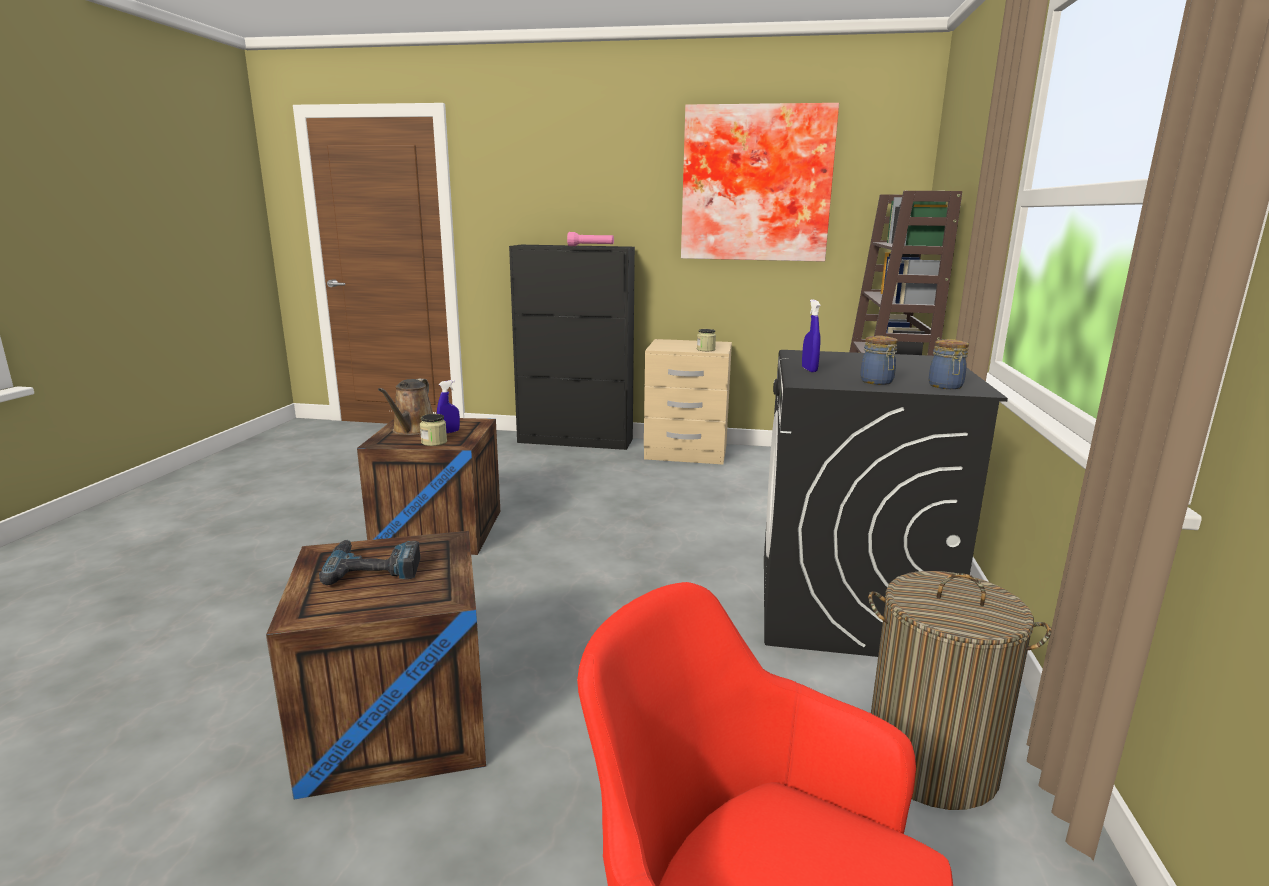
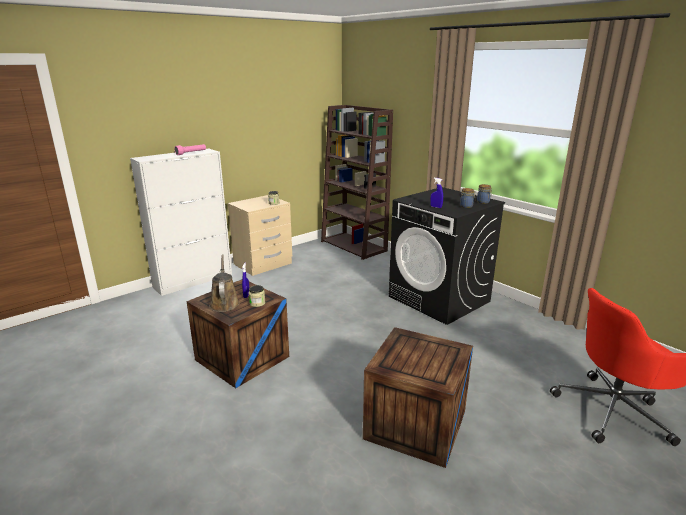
camera: 50 degrees left, 5 degrees up
power drill [319,540,420,585] -> none
brown watering can [378,379,433,435] -> brown watering can turned 150 degrees counterclockwise [209,254,240,312]
black cabinet [509,245,635,450] -> white cabinet [130,148,232,296]
picture [681,103,839,262] -> none
laundry basket [868,571,1051,810] -> none

